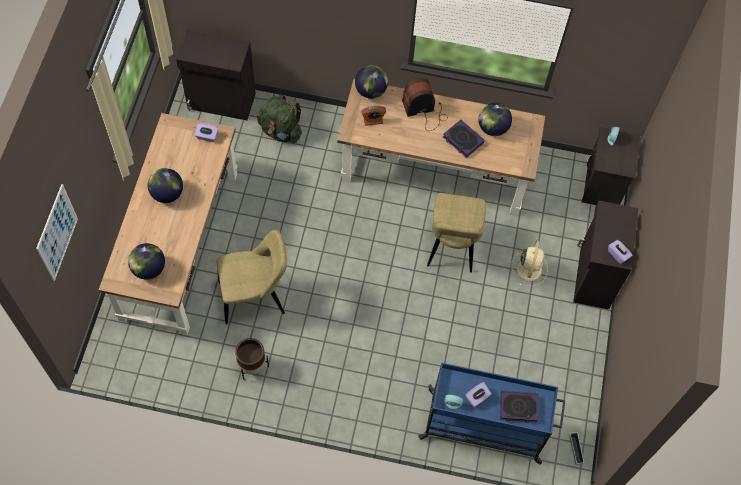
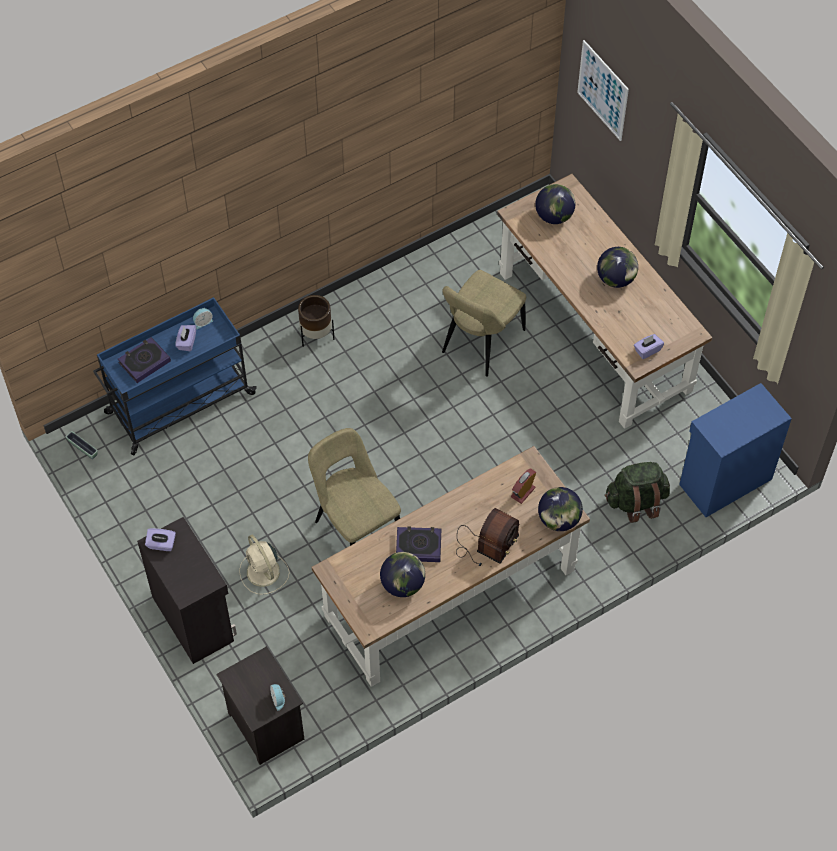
camera: 140 degrees right, 5 degrees down
black cabinet [176,30,256,120] -> blue cabinet [679,383,792,517]
brown planter [235,338,269,380] -> brown planter moved to [298,295,335,347]

